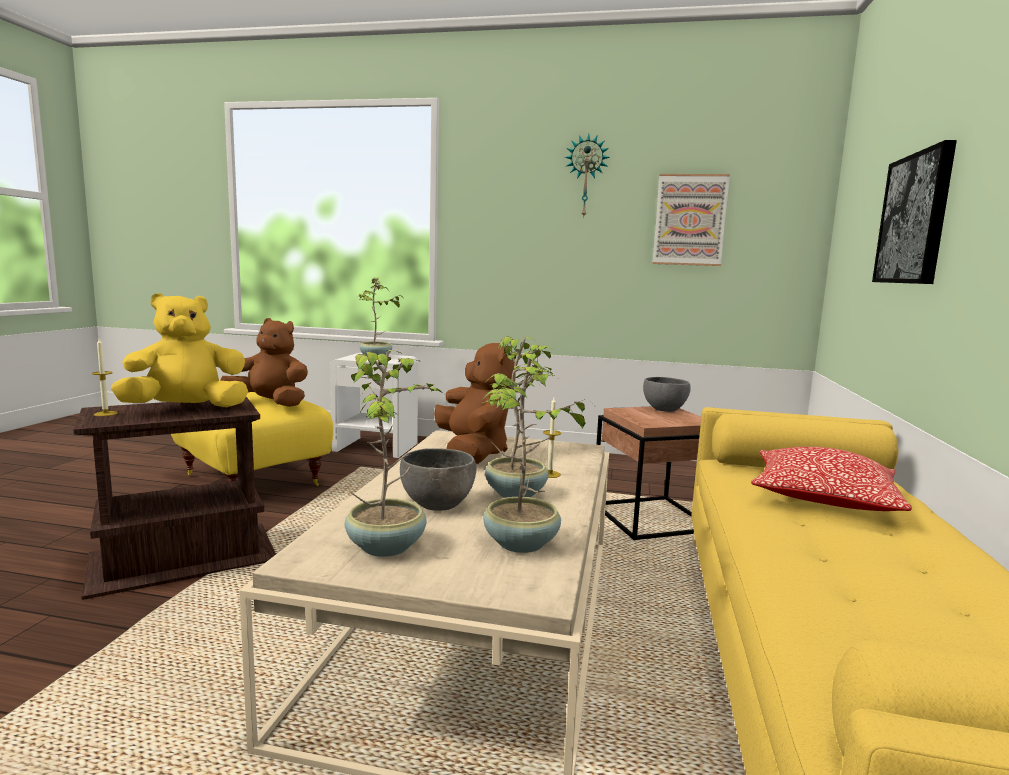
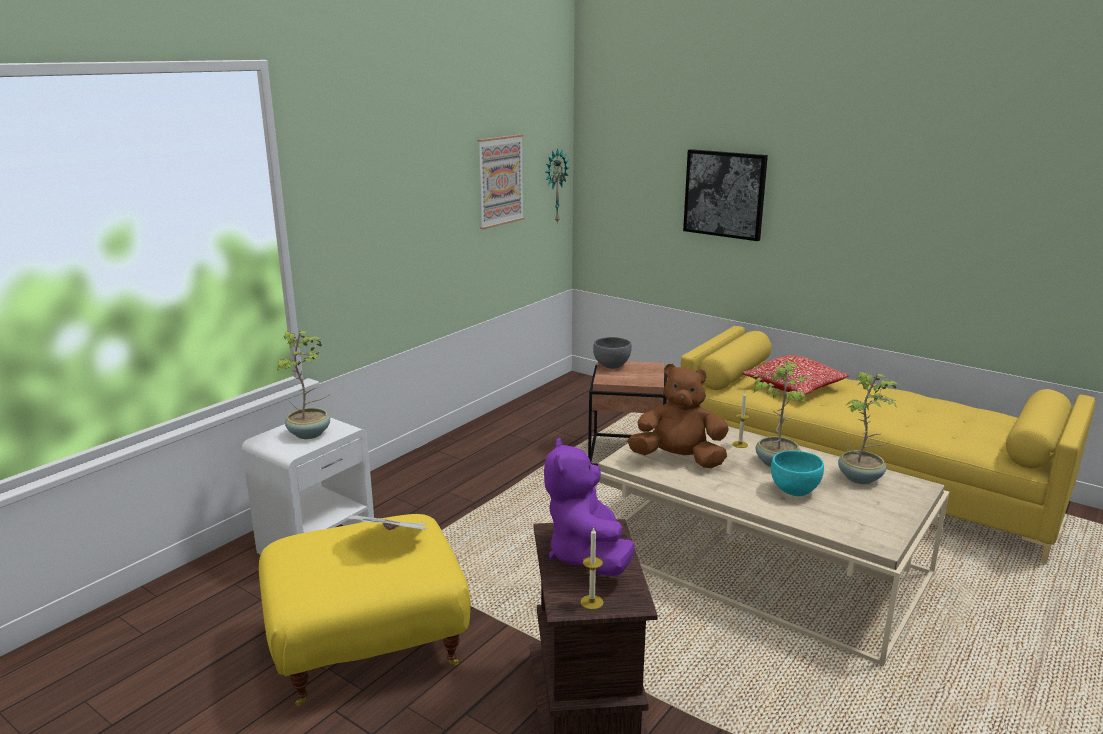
camera: 65 degrees left, 10 degrees up
yellow plush toy [111,293,248,407] -> purple plush toy [544,438,635,576]
brown plush toy [220,318,308,407] -> newspaper [348,515,429,530]
potted plant [344,350,444,557] -> none
grey bowl [400,448,476,511] -> turquoise bowl [771,451,824,496]
wall clock [565,134,610,219] -> wall clock moved to [546,148,570,224]

